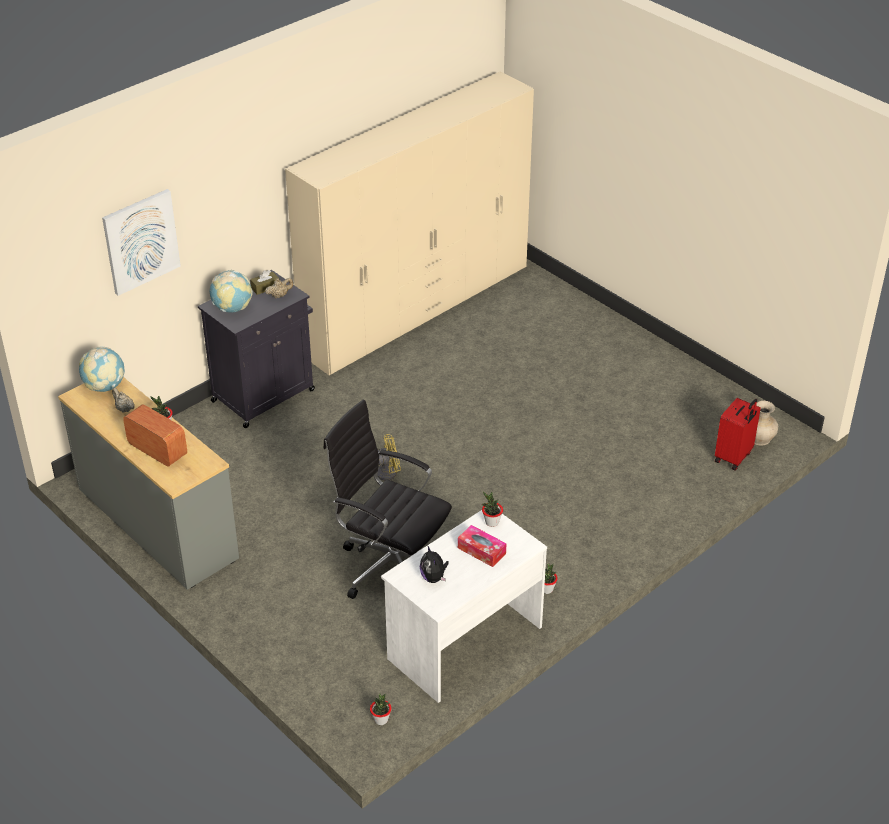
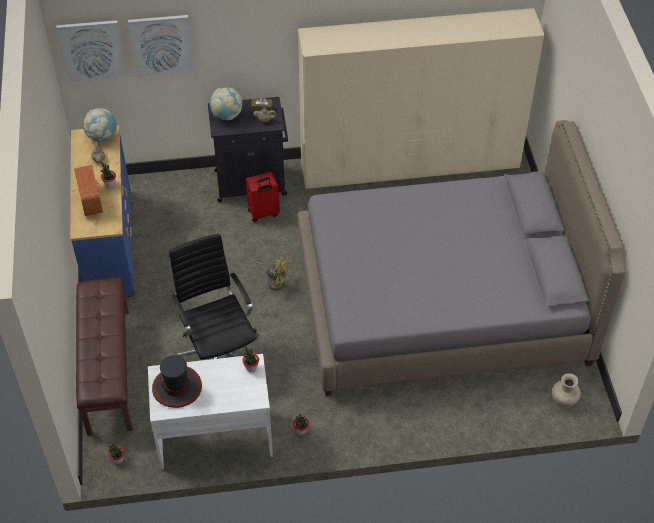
camera: 35 degrees right, 10 degrees up
grey dresser [58,377,239,590] -> blue dresser [70,126,135,297]
plush toy [420,545,449,583] -> hat [152,355,202,408]
tissue box [458,525,506,567] -> none
red suitcase [715,398,761,471] -> red suitcase moved to [246,172,280,222]
none -> picture [57,20,127,82]
none -> brown bench [76,278,133,435]
none -> grey bed [298,120,625,396]

